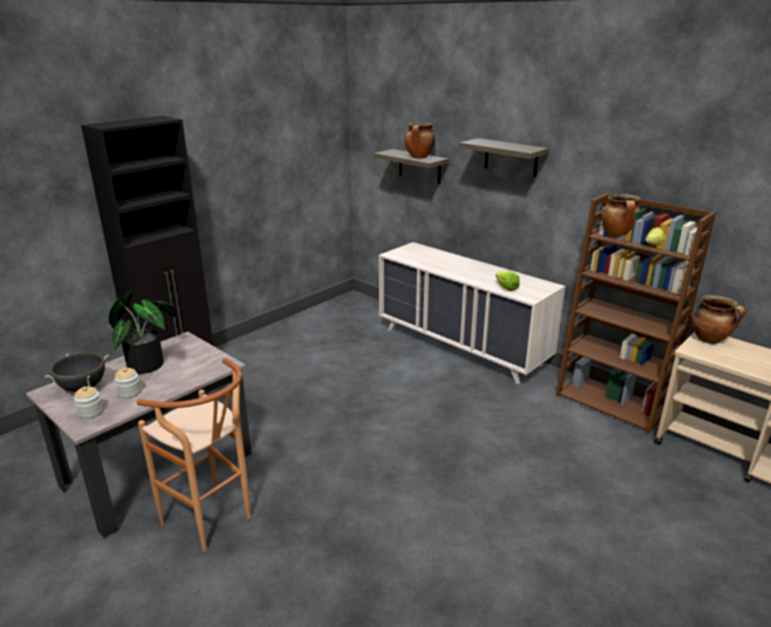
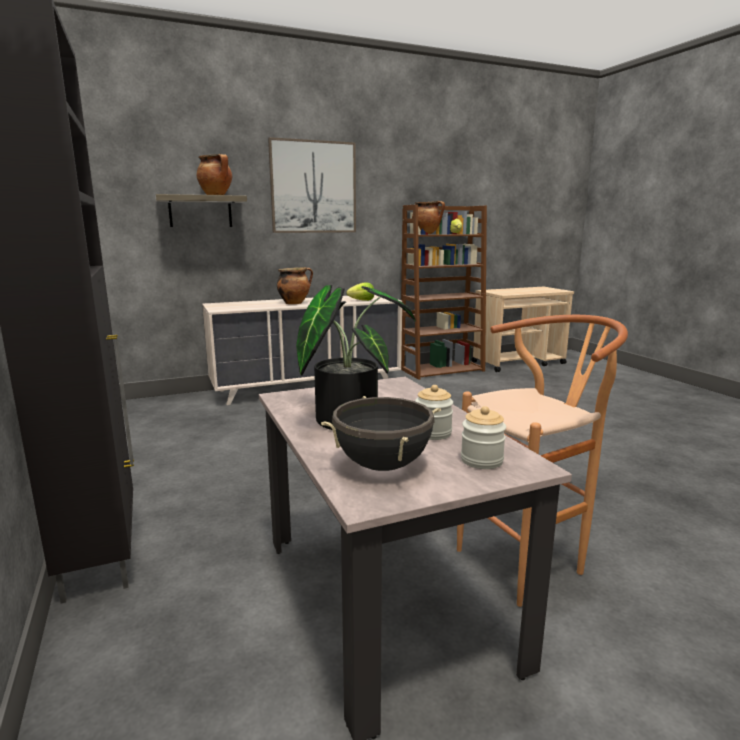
camera: 65 degrees left, 10 degrees down
shelf [459,138,549,177] -> picture [268,137,356,233]
cooking pot [691,295,745,344] -> cooking pot moved to [277,267,313,304]

